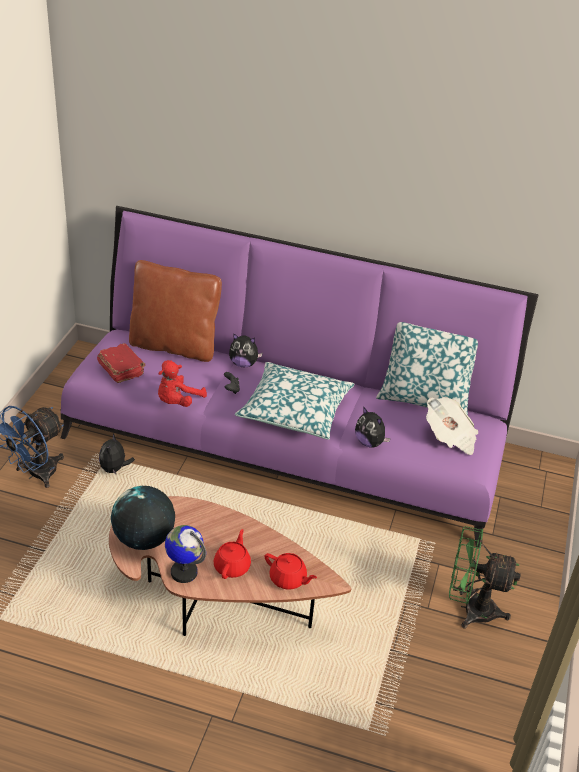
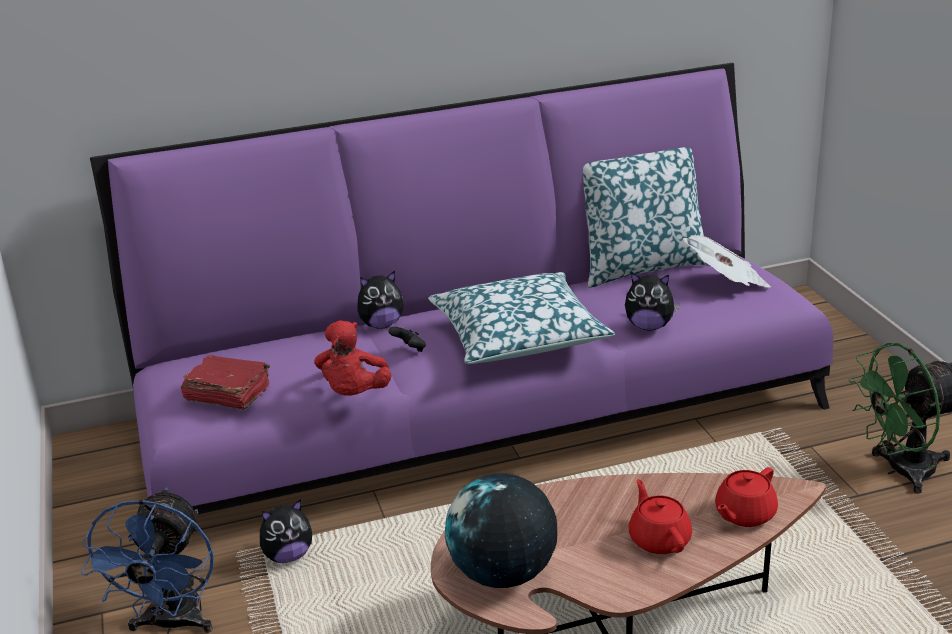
camera: 30 degrees left, 10 degrees down
plush toy [99,433,135,474] -> plush toy turned 90 degrees counterclockwise [260,499,312,563]
brown pillow [129,260,222,362] -> none
globe [165,525,206,583] -> none
red teapot [265,553,317,590] -> red teapot turned 135 degrees clockwise [715,467,778,527]

